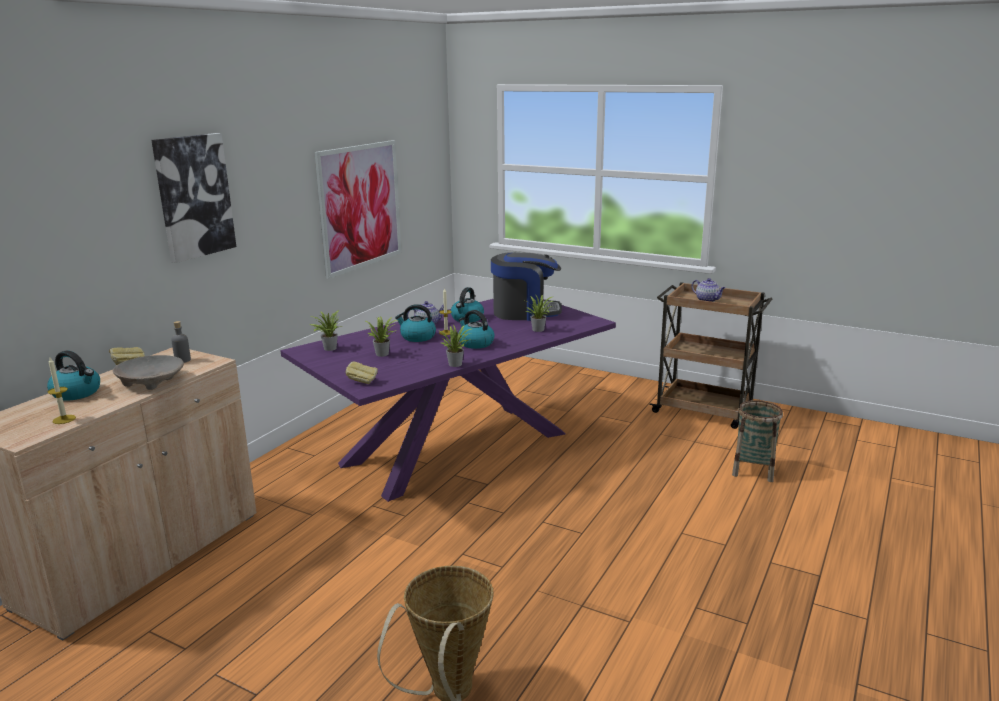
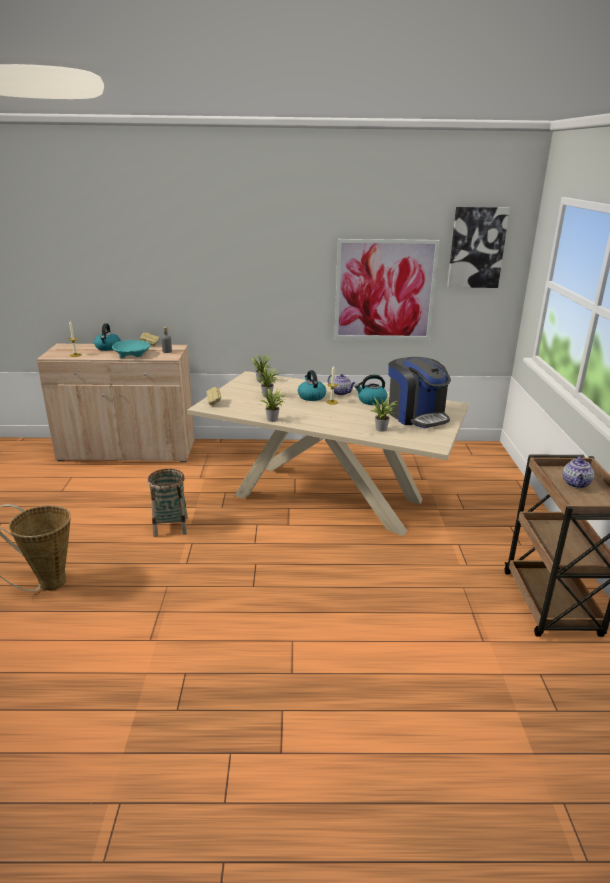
camera: 60 degrees right, 5 degrees up
beige bowl [113,355,184,390] -> turquoise bowl [112,340,150,358]
picture [151,133,236,263] -> picture moved to [447,207,510,288]
purple dining table [280,299,616,502] -> beige dining table [187,371,469,536]
kettle [459,310,495,349] -> none
basket [732,400,783,482] -> basket moved to [147,469,188,537]

